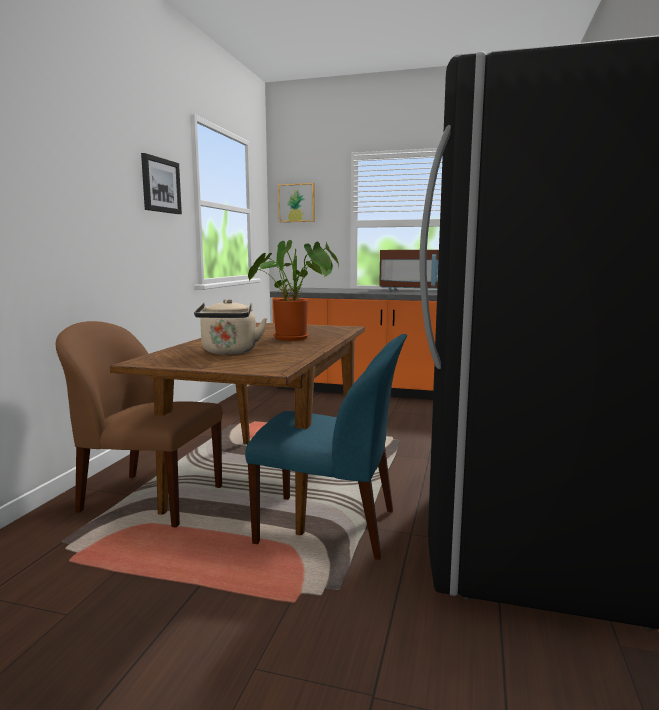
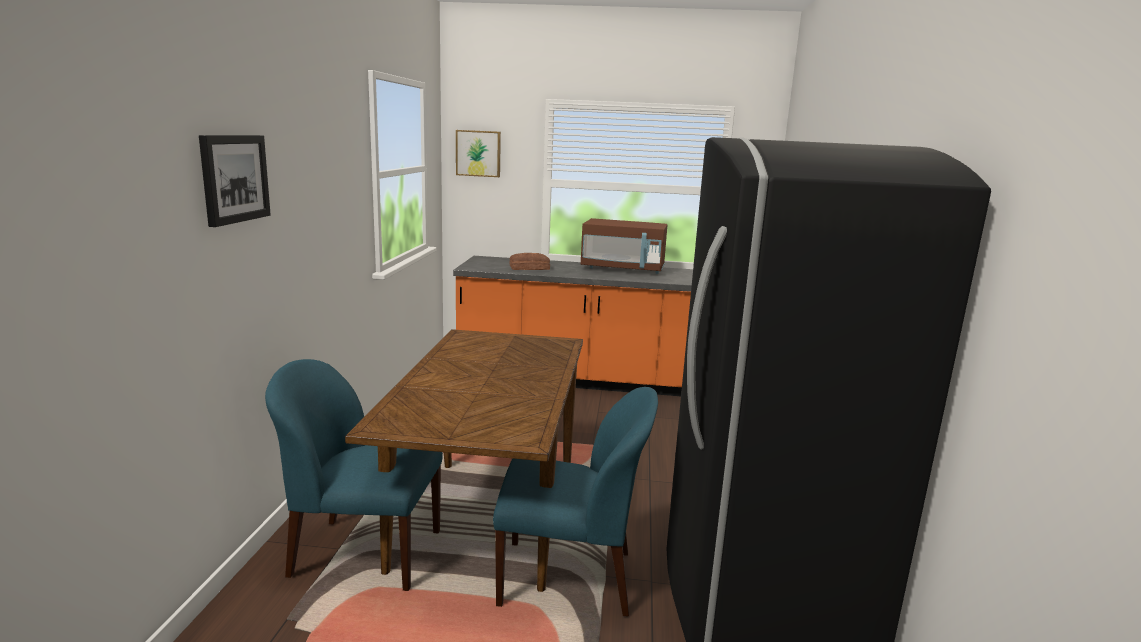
camera: 10 degrees left, 5 degrees up
brown chair [56,321,223,528] -> blue chair [265,359,443,591]
picture [141,153,182,214] -> picture moved to [199,135,271,227]
beige kettle [194,299,267,355] -> none
potted plant [248,240,339,341] -> none
none -> bread [509,253,550,270]

